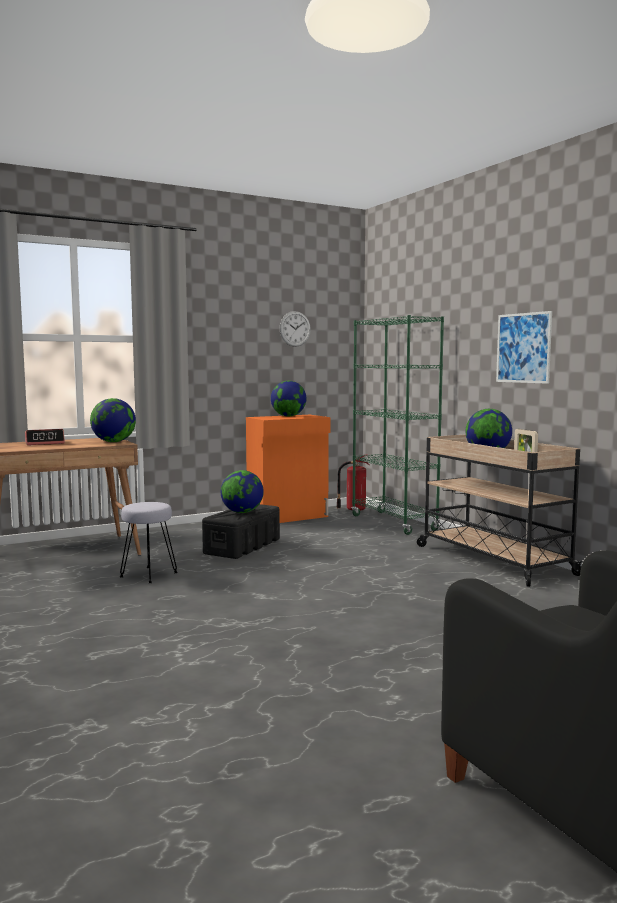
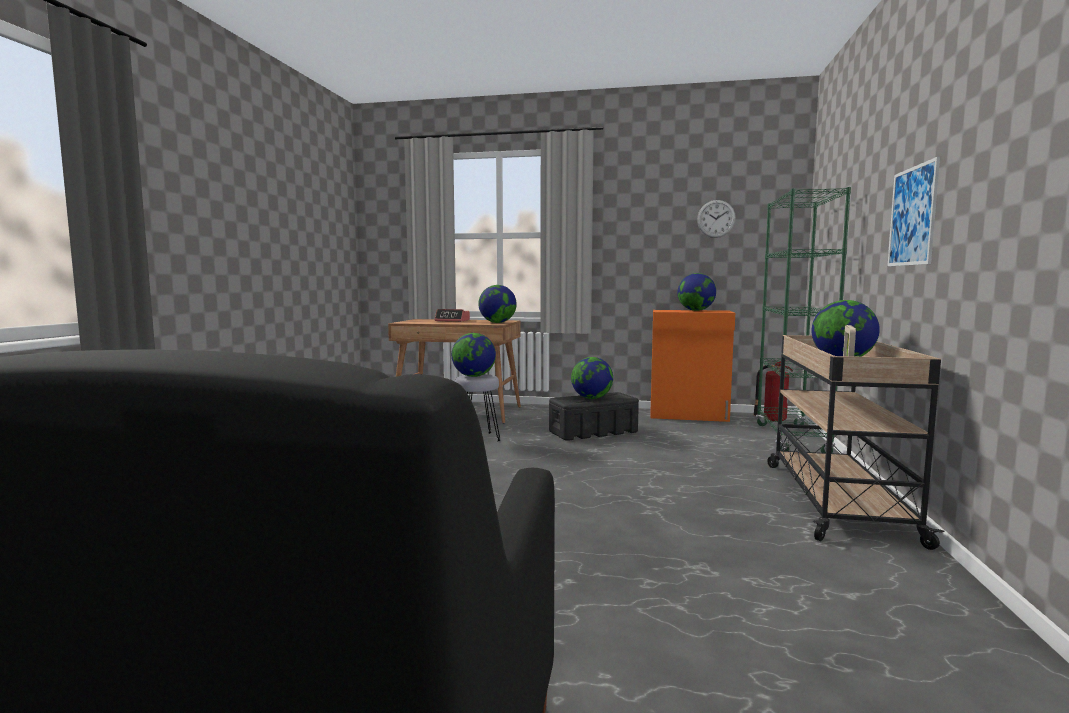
camera: 40 degrees right, 0 degrees up
none -> globe [452,333,496,377]

